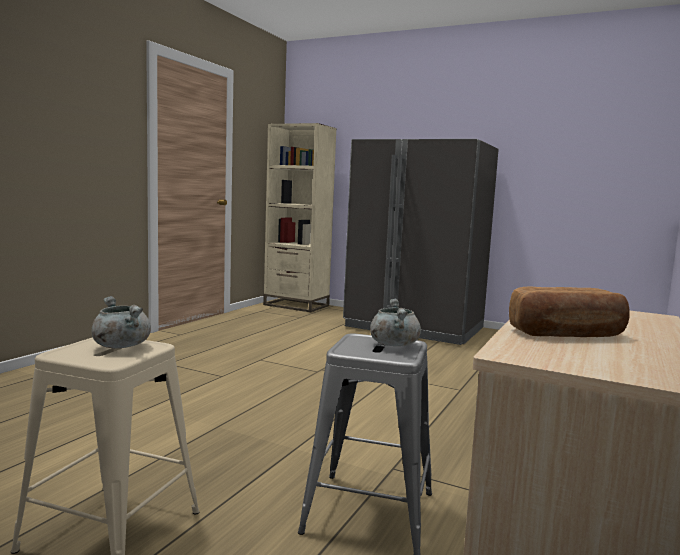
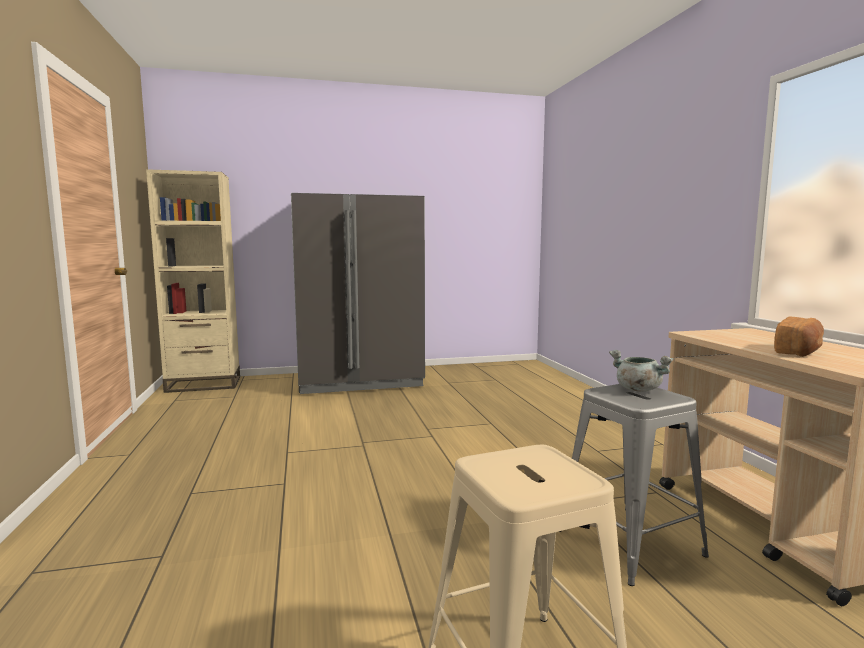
camera: 40 degrees left, 0 degrees up
grey cooking pot [92,296,151,348] -> none

